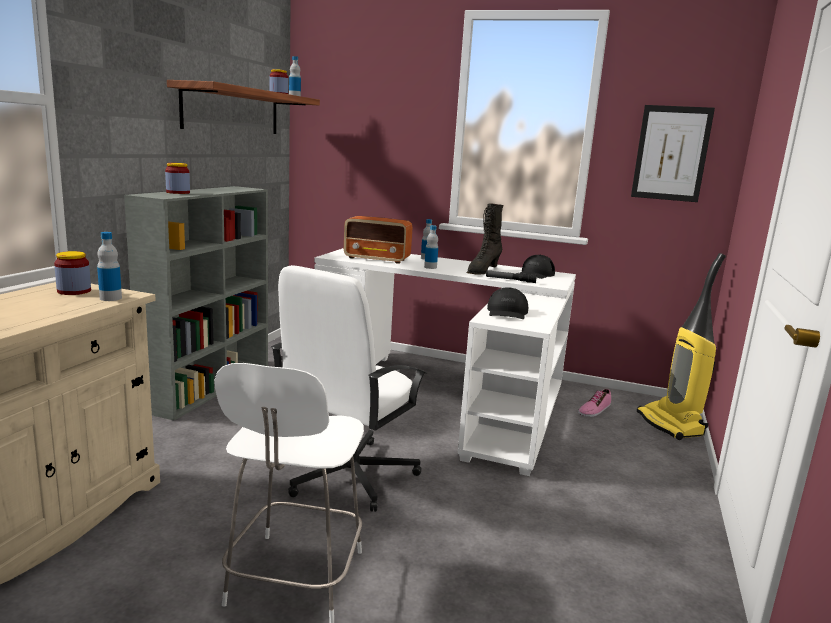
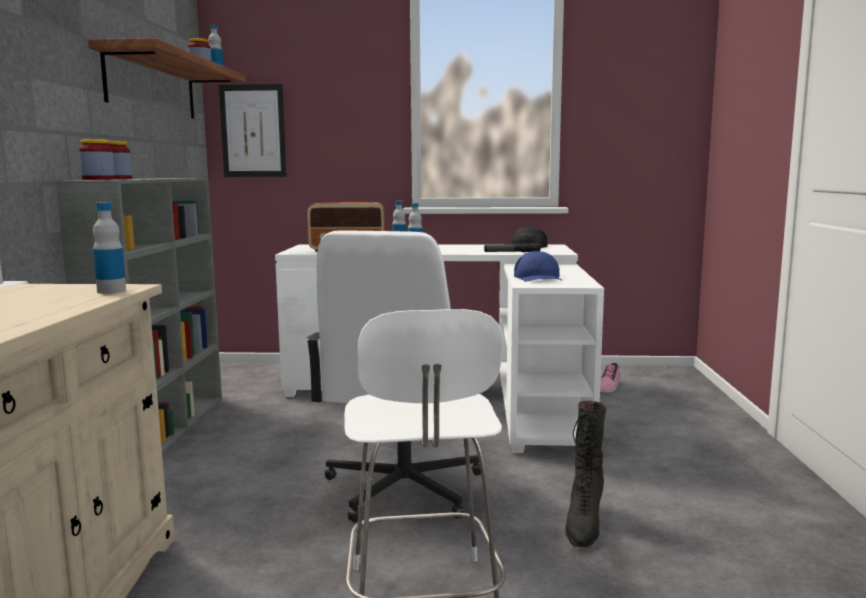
camera: 15 degrees left, 5 degrees down
jar [54,251,91,295] -> jar moved to [79,139,115,180]
black boot [467,203,503,275] -> black boot moved to [565,401,606,547]
black cap [487,287,529,319] -> blue cap [514,251,563,282]
picture [631,105,715,202] -> picture moved to [219,84,287,177]
vacuum cleaner [637,253,726,440] -> none

